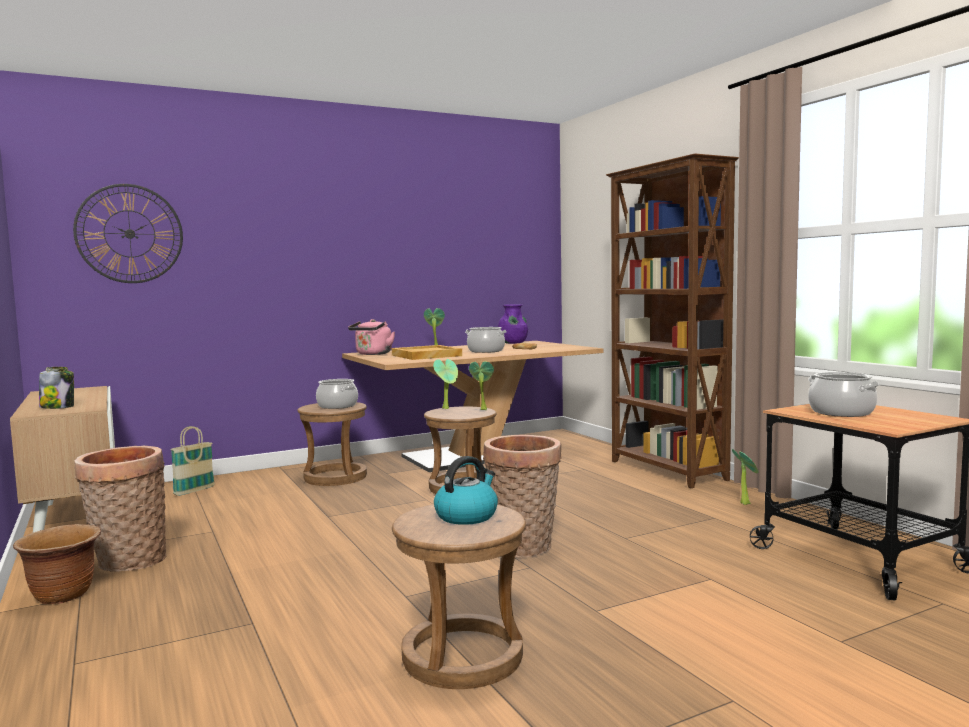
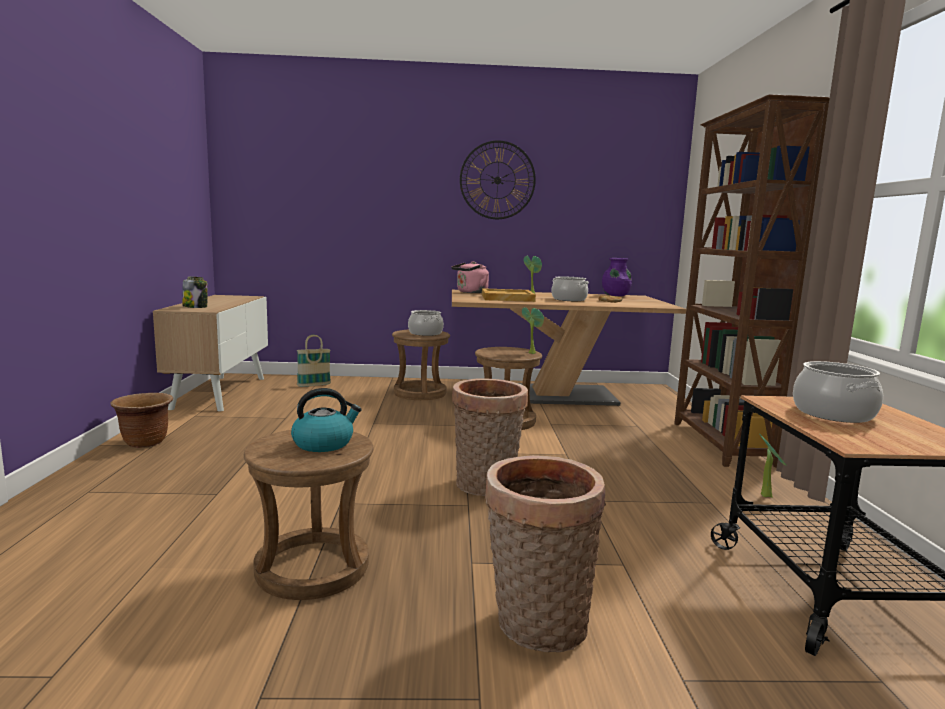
camera: 25 degrees right, 5 degrees up
wall clock [73,184,183,283] -> wall clock moved to [460,140,536,219]
basket [74,446,166,572] -> basket moved to [485,455,606,652]
potted plant [433,359,458,409] -> none

